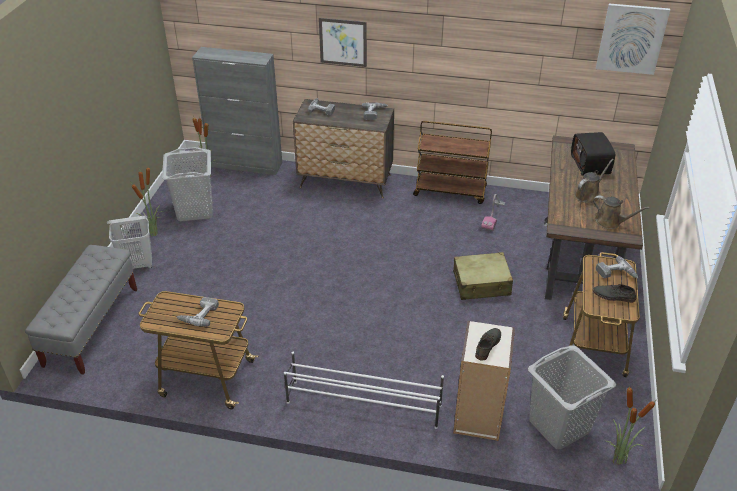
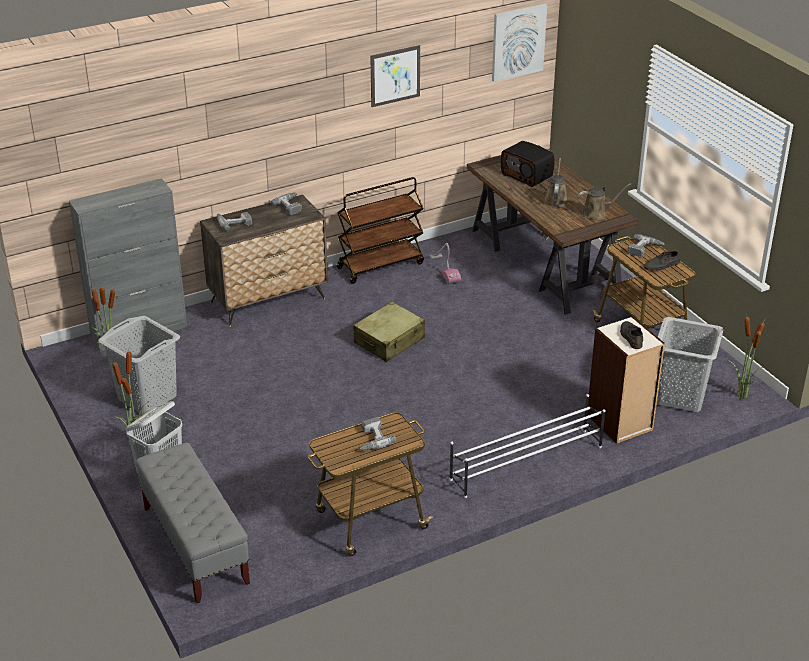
camera: 40 degrees left, 5 degrees down
picture [319,18,367,67] -> picture moved to [370,45,420,107]
beige suitcase [453,252,513,300] -> beige suitcase moved to [353,302,425,362]

